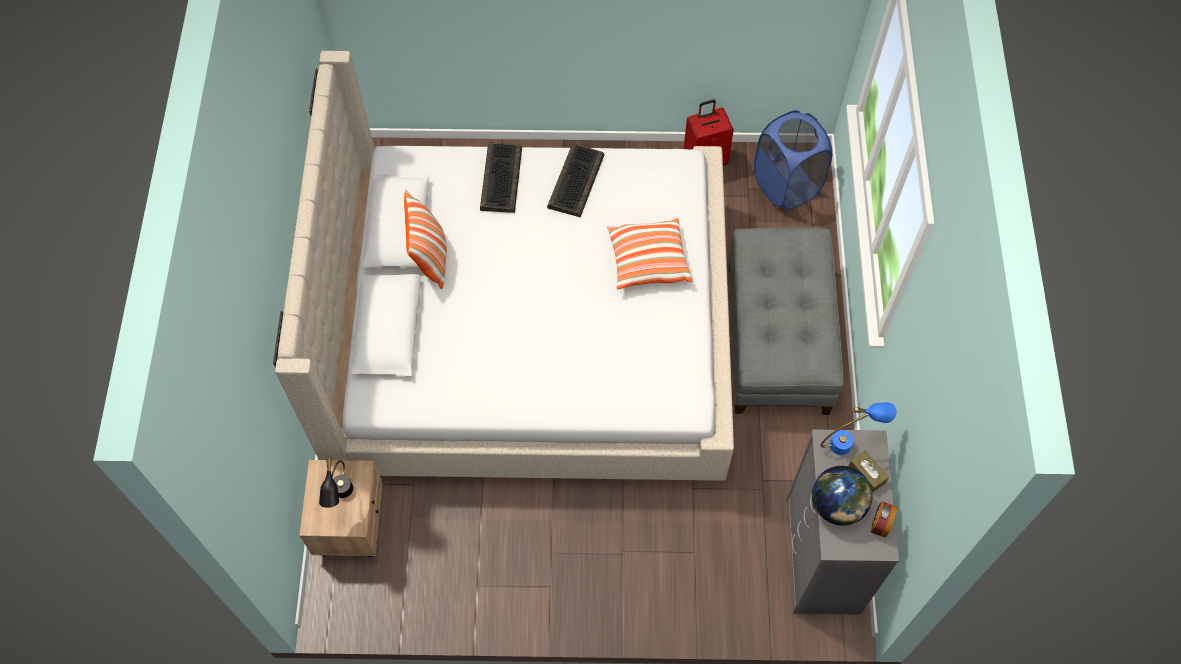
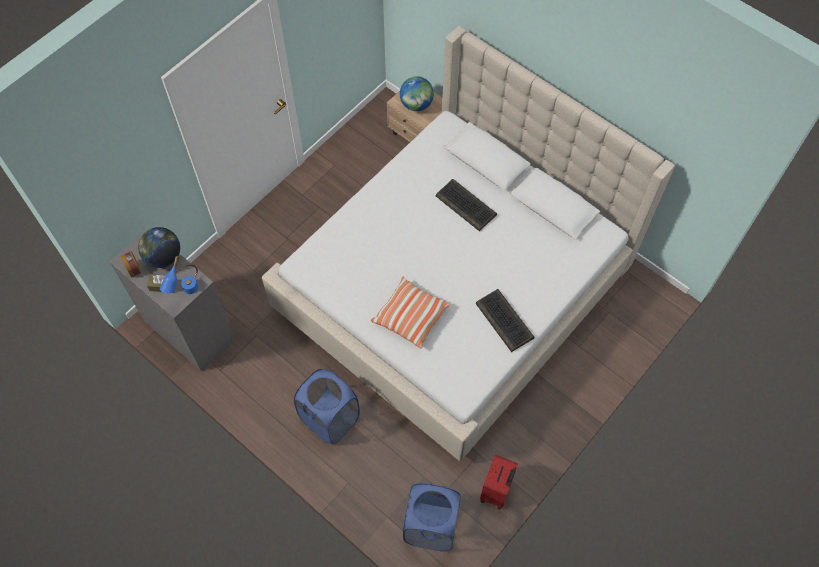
camera: 130 degrees right, 0 degrees up
black table lamp [319,457,353,508] -> globe [400,76,434,111]
pillow [404,190,447,289] -> none
keyboard [480,142,522,213] -> keyboard moved to [436,179,497,231]
grey ottoman [729,227,844,415] -> blue laundry basket [294,369,360,444]

